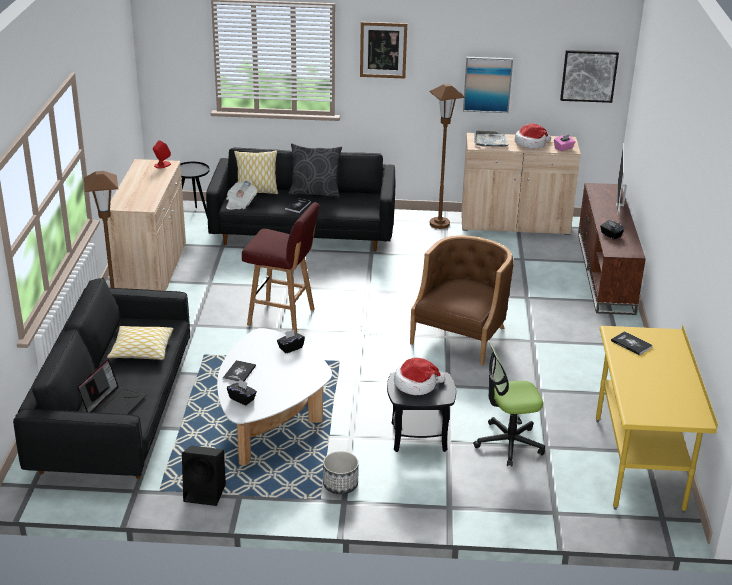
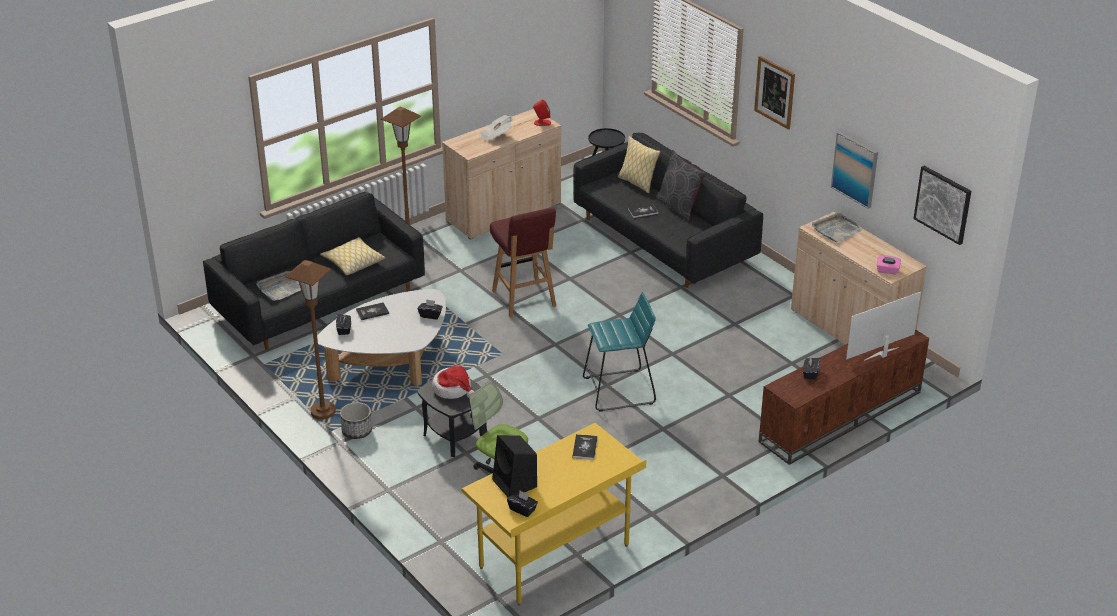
camera: 50 degrees right, 5 degrees up
laptop [77,359,146,414] -> grey tray [256,271,301,301]
black speaker [182,446,226,506] -> black speaker moved to [492,435,537,497]
newspaper [226,181,257,210] -> newspaper moved to [479,115,513,141]
brown armchair [410,235,514,365] -> turquoise stool [583,292,656,411]
brown floor lamp [429,84,465,229] -> brown floor lamp moved to [285,260,336,419]
hat [515,124,551,149] -> none
none -> black tissue box [507,491,538,517]

